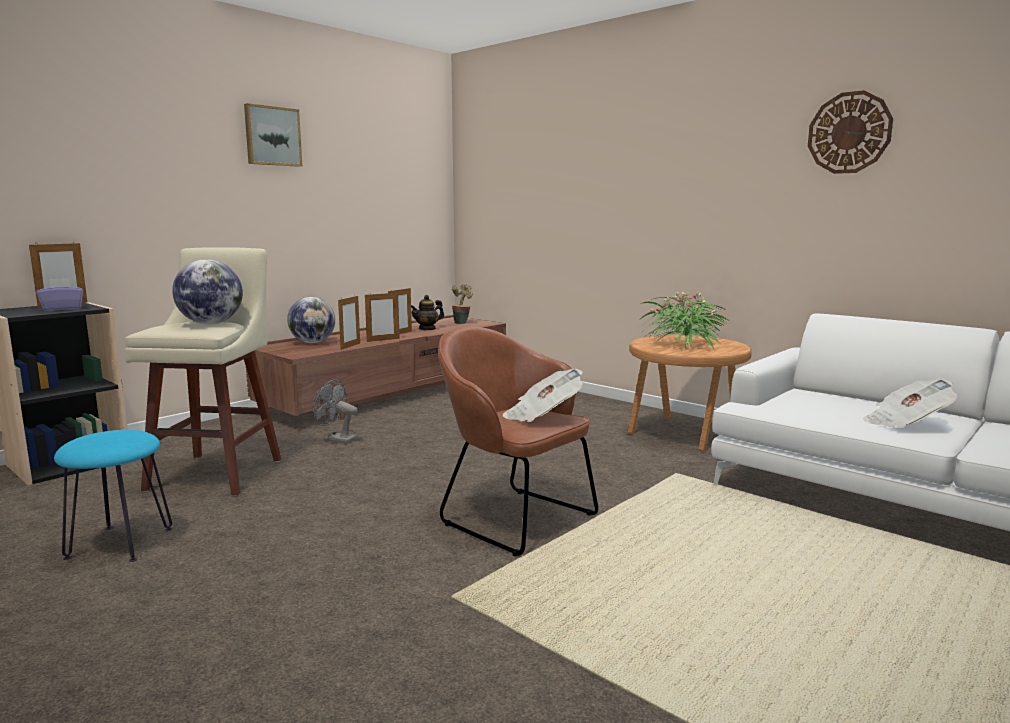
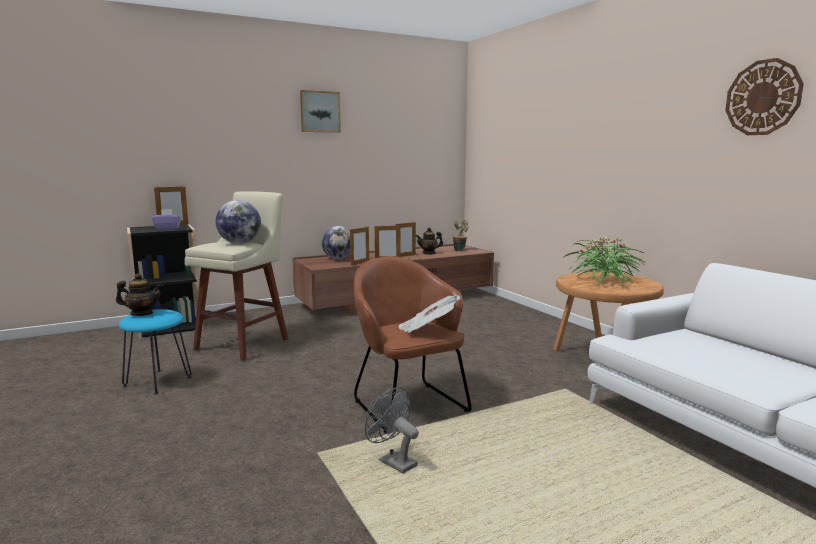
camera: 20 degrees right, 0 degrees up
grey fan [313,379,357,444] -> grey fan moved to [365,388,419,474]
newspaper [863,379,957,428] -> none
none -> teapot [116,273,163,316]

